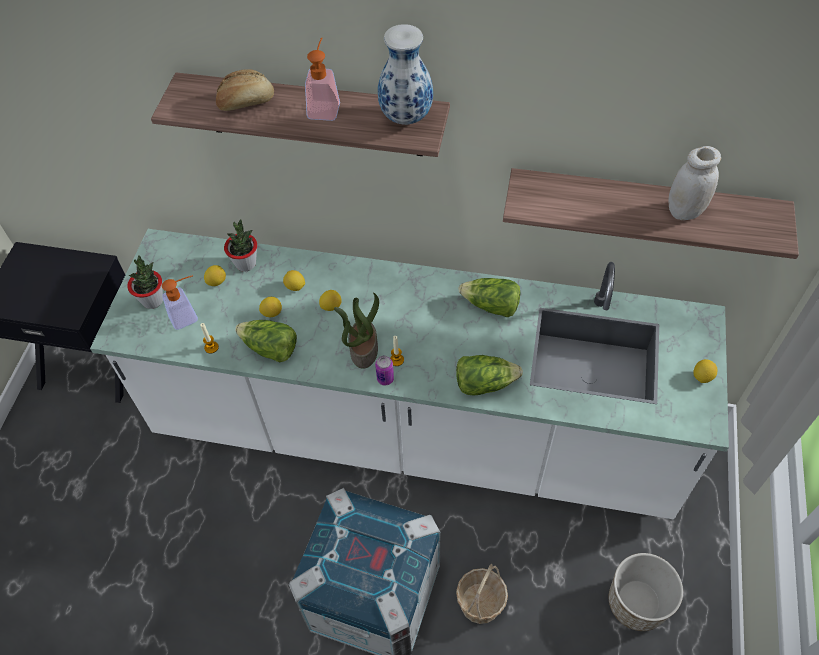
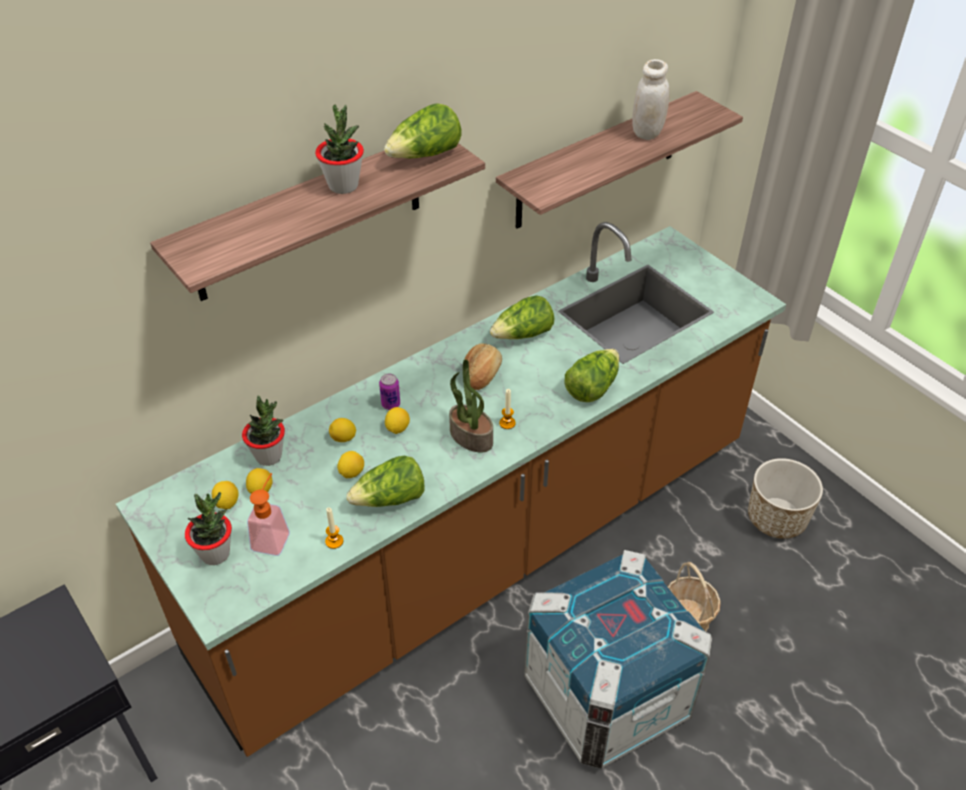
camera: 50 degrees left, 10 degrees down
white counter [90,229,729,519] -> brown counter [116,222,786,757]
bread [216,69,274,111] -> bread moved to [464,343,502,390]
soap dispenser [305,37,340,121] -> potted plant [315,104,364,194]
can [375,356,394,386] -> can moved to [379,374,400,410]
vase [378,24,433,125] -> lettuce [384,103,461,158]
lemon [693,359,717,383] -> lemon moved to [212,481,239,509]

